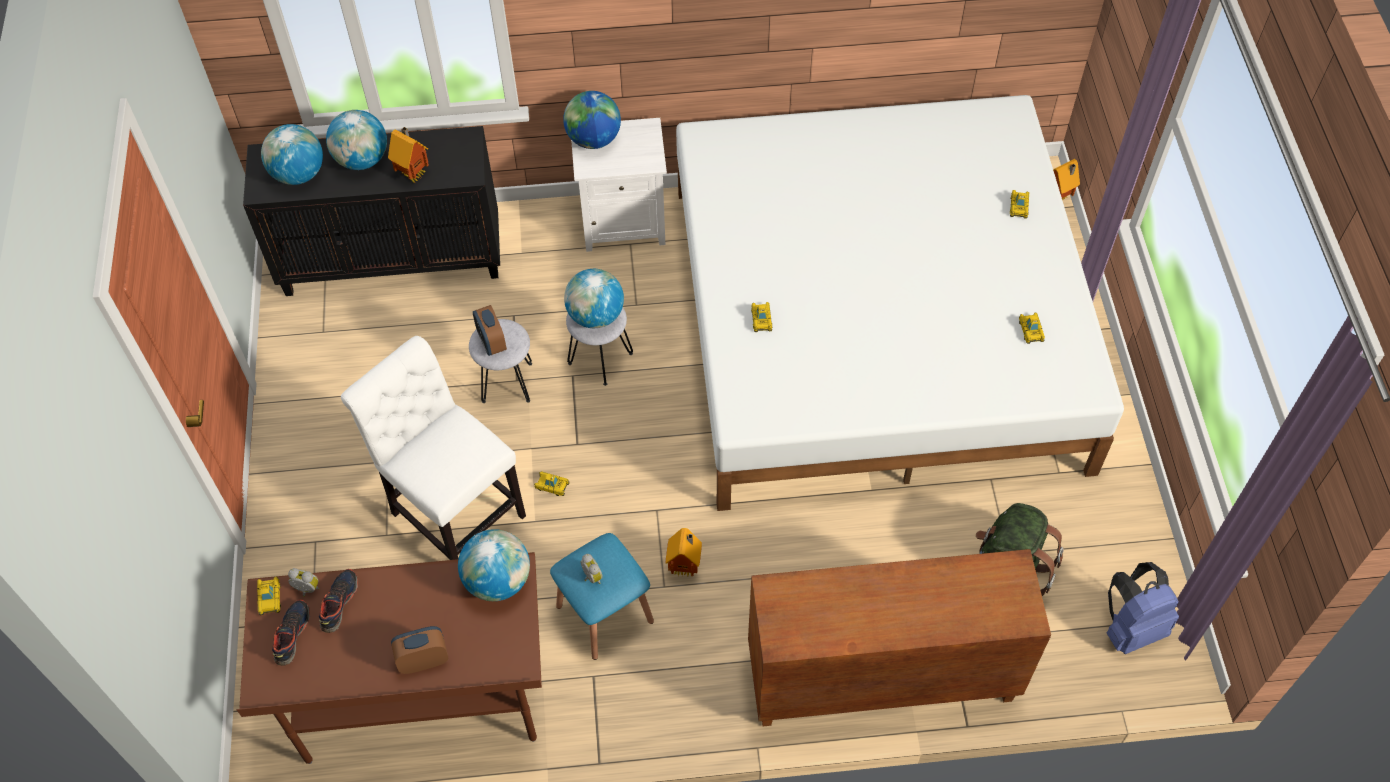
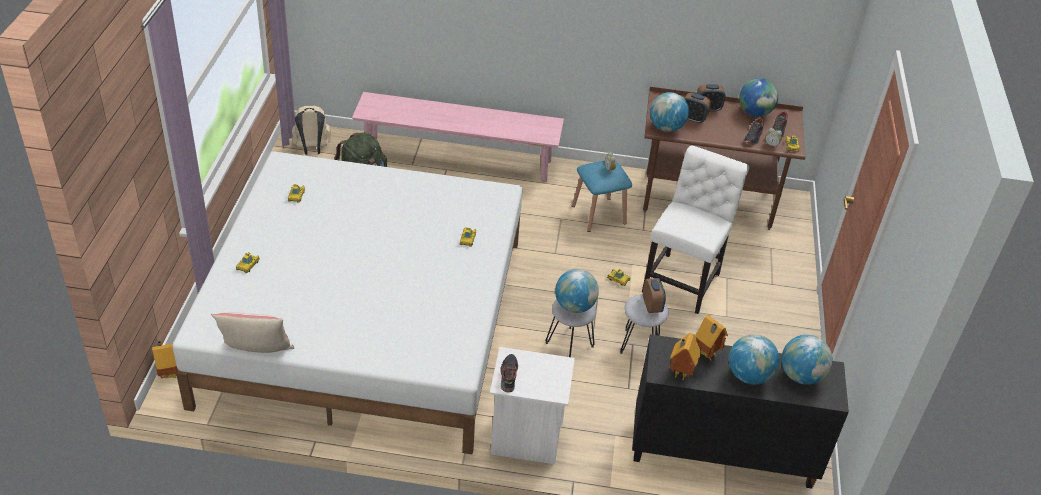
camera: 170 degrees left, 15 degrees down
white chair [341,336,526,560] -> white chair turned 120 degrees counterclockwise [642,146,749,314]
globe [563,91,621,149] -> globe moved to [739,78,778,117]
toy house [666,528,702,577] -> toy house moved to [670,333,701,380]
brown cabinet [748,549,1051,726] -> pink bench [352,92,564,183]
blue backpack [1106,562,1179,654] -> beige backpack [292,106,331,155]
none -> pillow [211,312,294,353]
none -> shoe [500,354,518,392]
none -> alarm clock [684,93,711,124]

